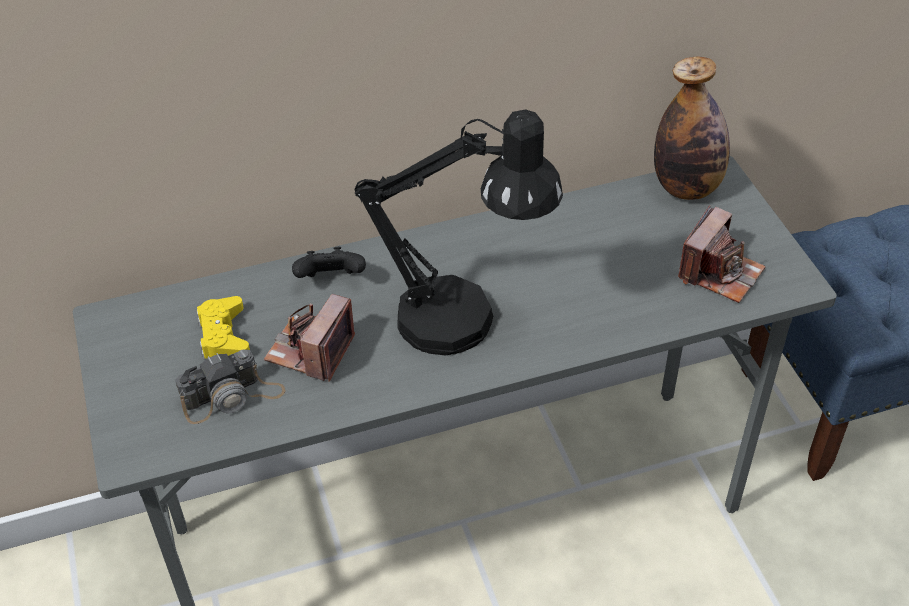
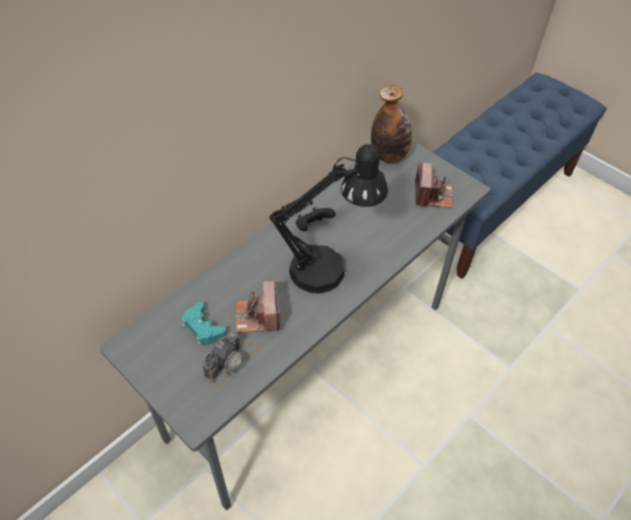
camera: 30 degrees left, 5 degrees up
yellow game controller [196,296,250,359] -> turquoise game controller [181,302,226,346]
black game controller [292,247,366,278] -> black game controller moved to [296,207,336,231]

